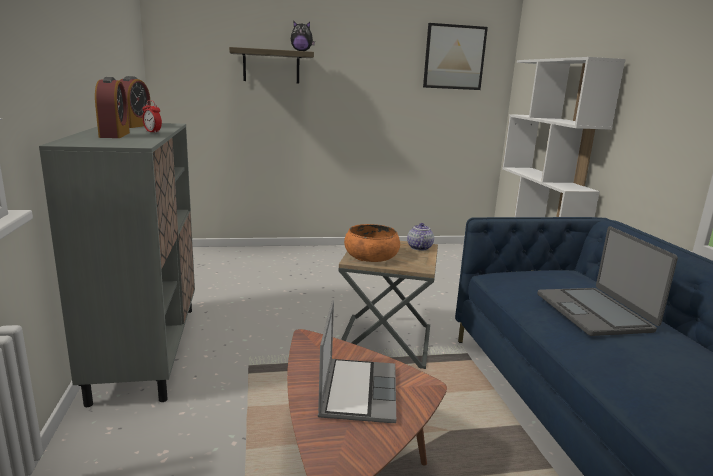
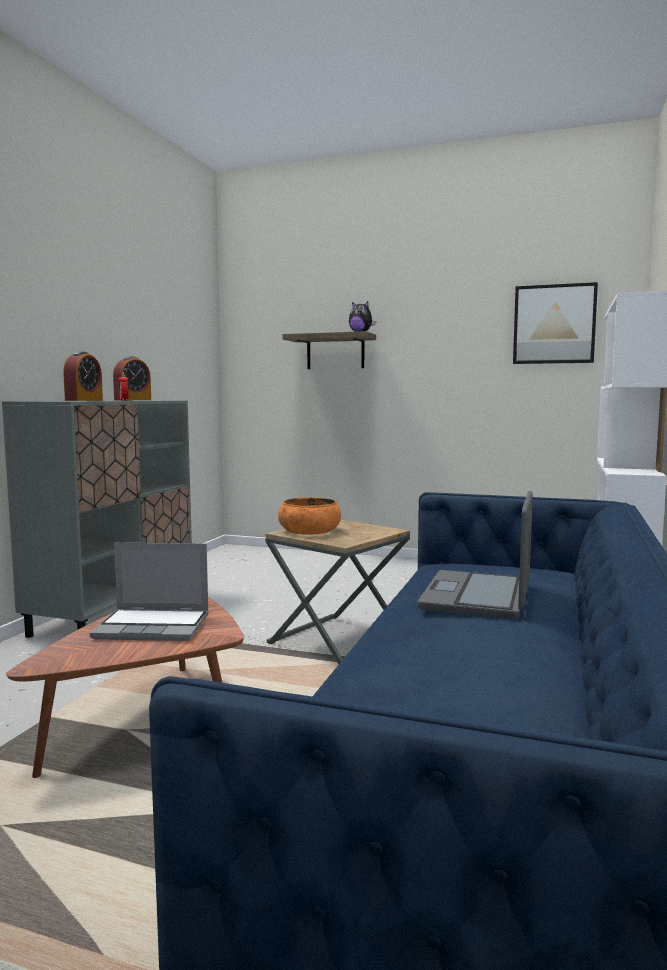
camera: 30 degrees right, 10 degrees down
laptop [318,300,396,423] -> laptop turned 60 degrees clockwise [90,543,209,641]
teapot [407,223,434,251] -> none

